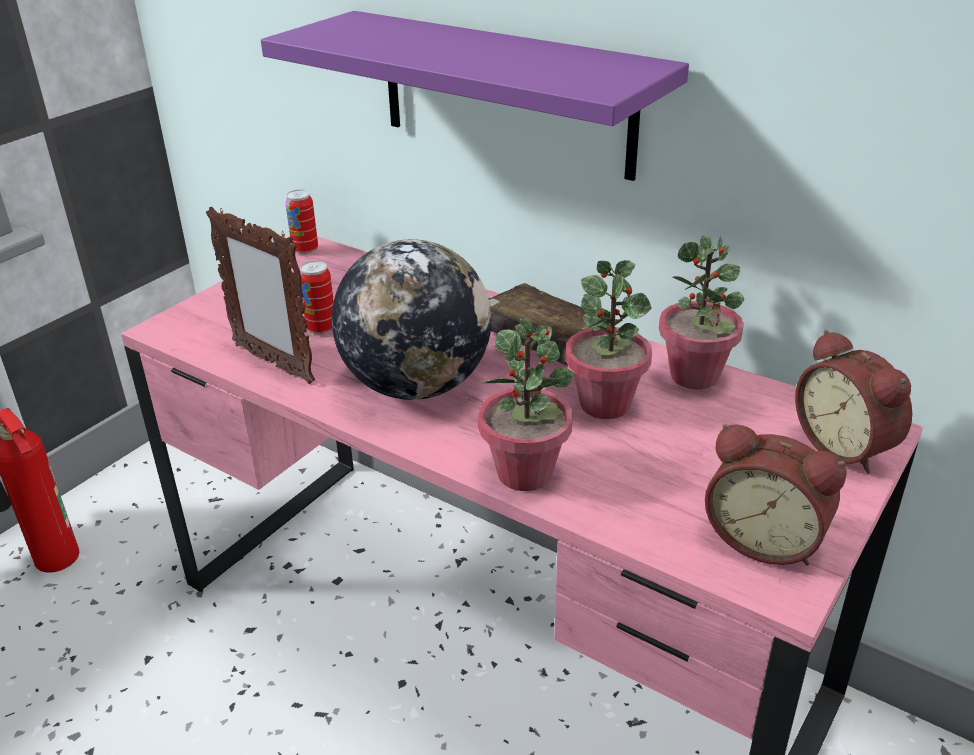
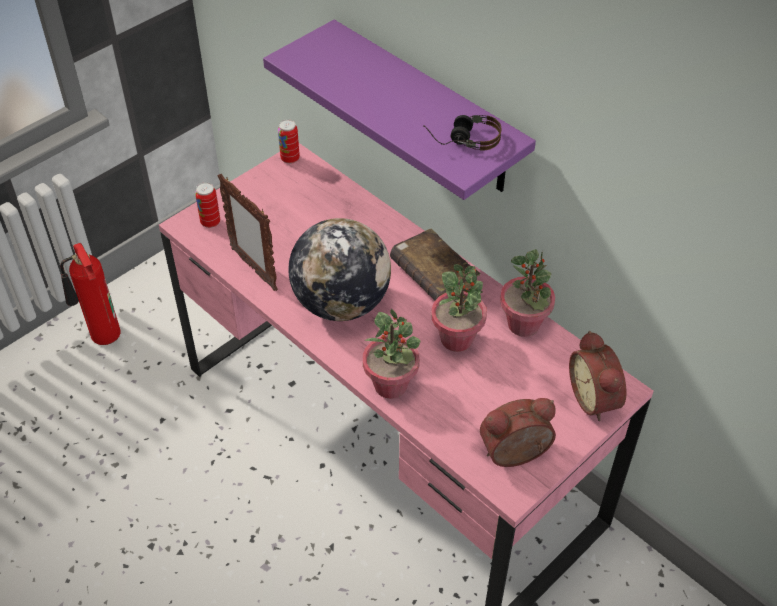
camera: 10 degrees right, 15 degrees up
can [300,261,334,335] -> can moved to [195,182,220,228]
alarm clock [705,424,847,566] -> alarm clock turned 120 degrees clockwise [480,398,556,467]
none -> headphones [423,115,502,151]

